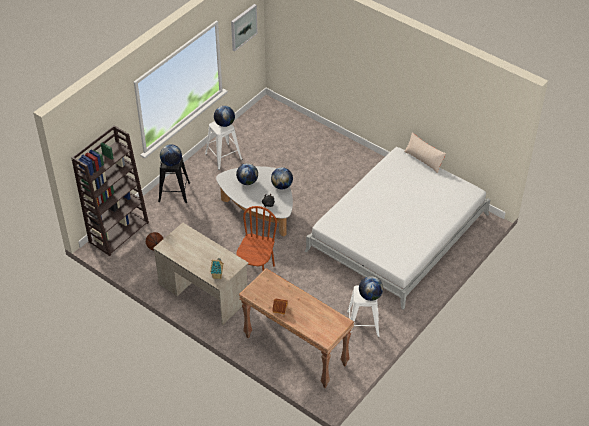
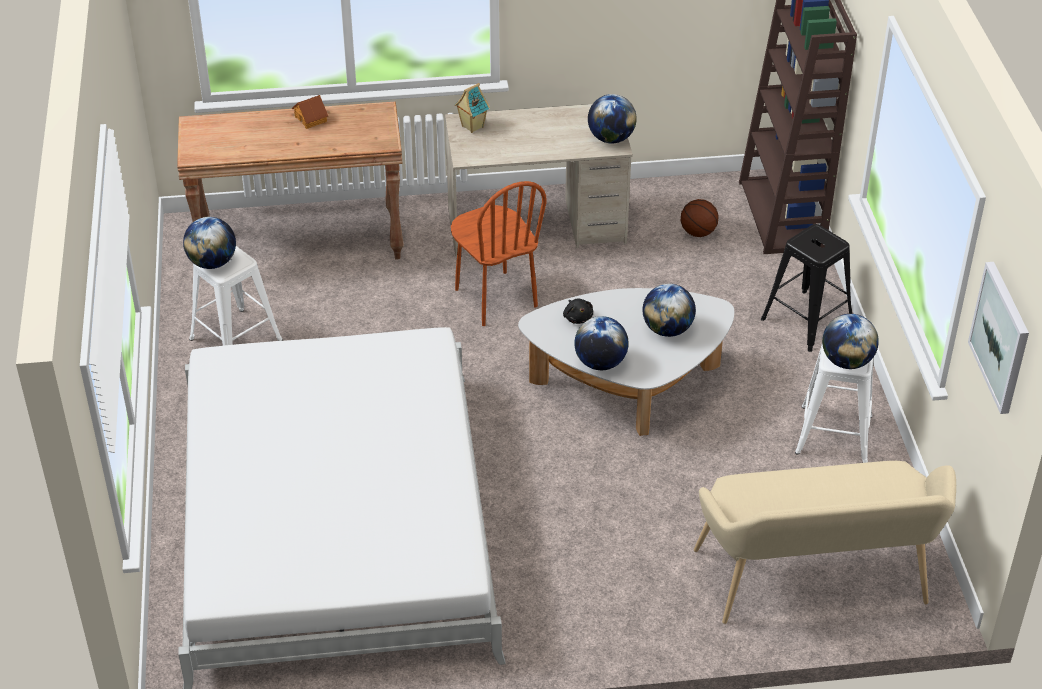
camera: 135 degrees right, 5 degrees down
globe [160,144,182,166] -> globe moved to [588,94,637,143]
beige pillow [404,132,446,173] -> none
none -> beige bench [694,461,956,624]

